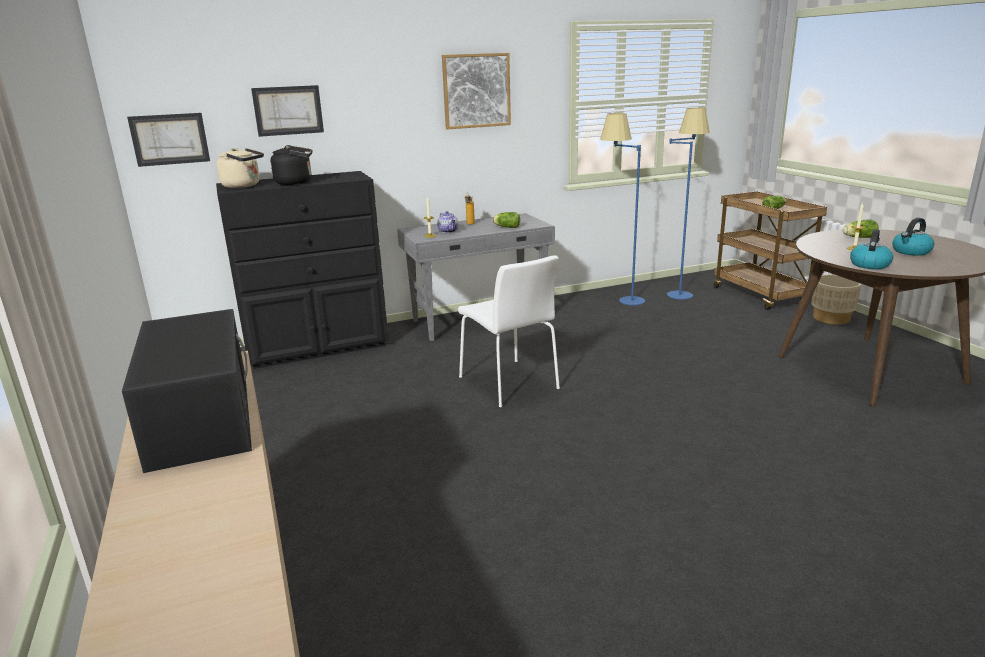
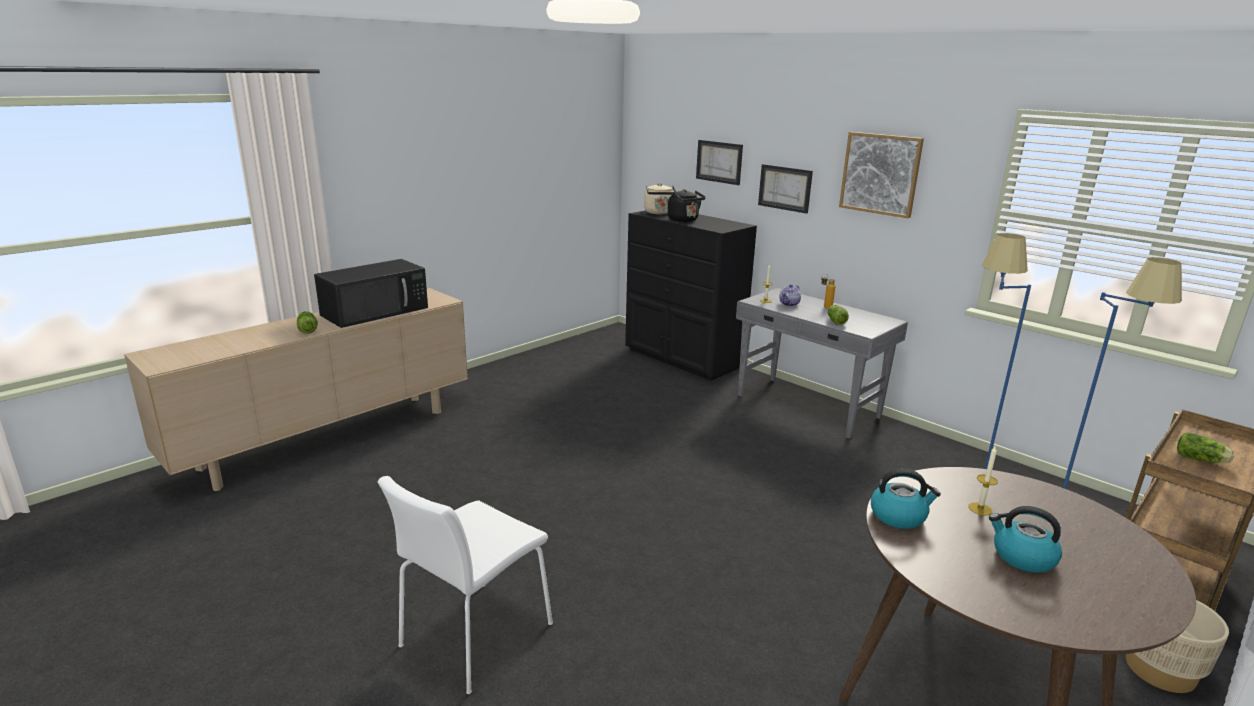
camera: 65 degrees right, 0 degrees up
picture [127,113,210,167] -> picture moved to [758,164,813,214]
white chair [458,255,560,407] -> white chair moved to [378,476,553,694]
lettuce [843,219,879,238] -> lettuce moved to [297,311,318,334]

